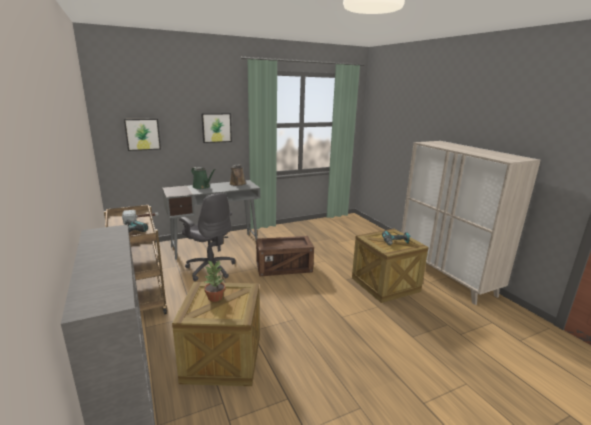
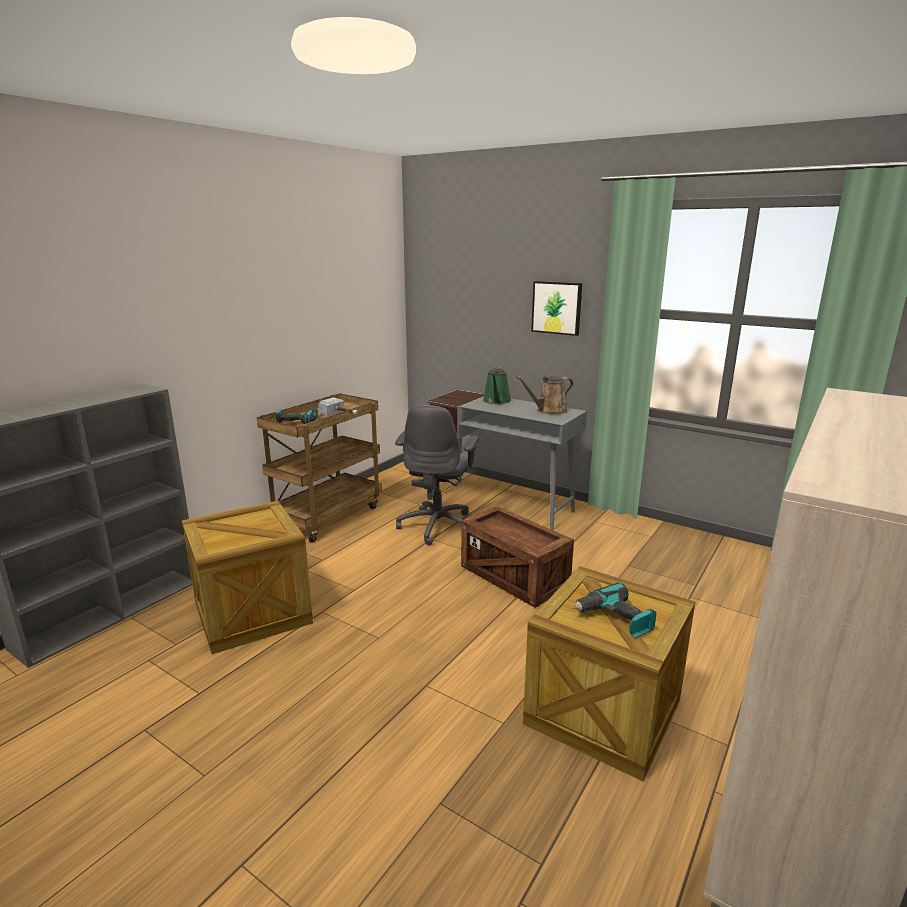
camera: 60 degrees right, 0 degrees up
picture [124,118,161,151] -> none
potted plant [204,260,225,302] -> none

